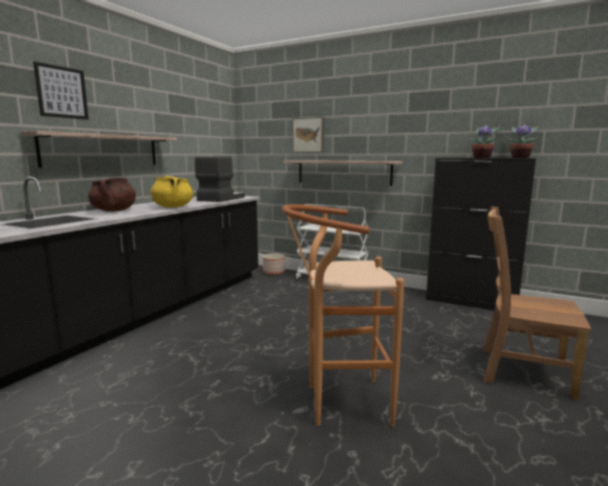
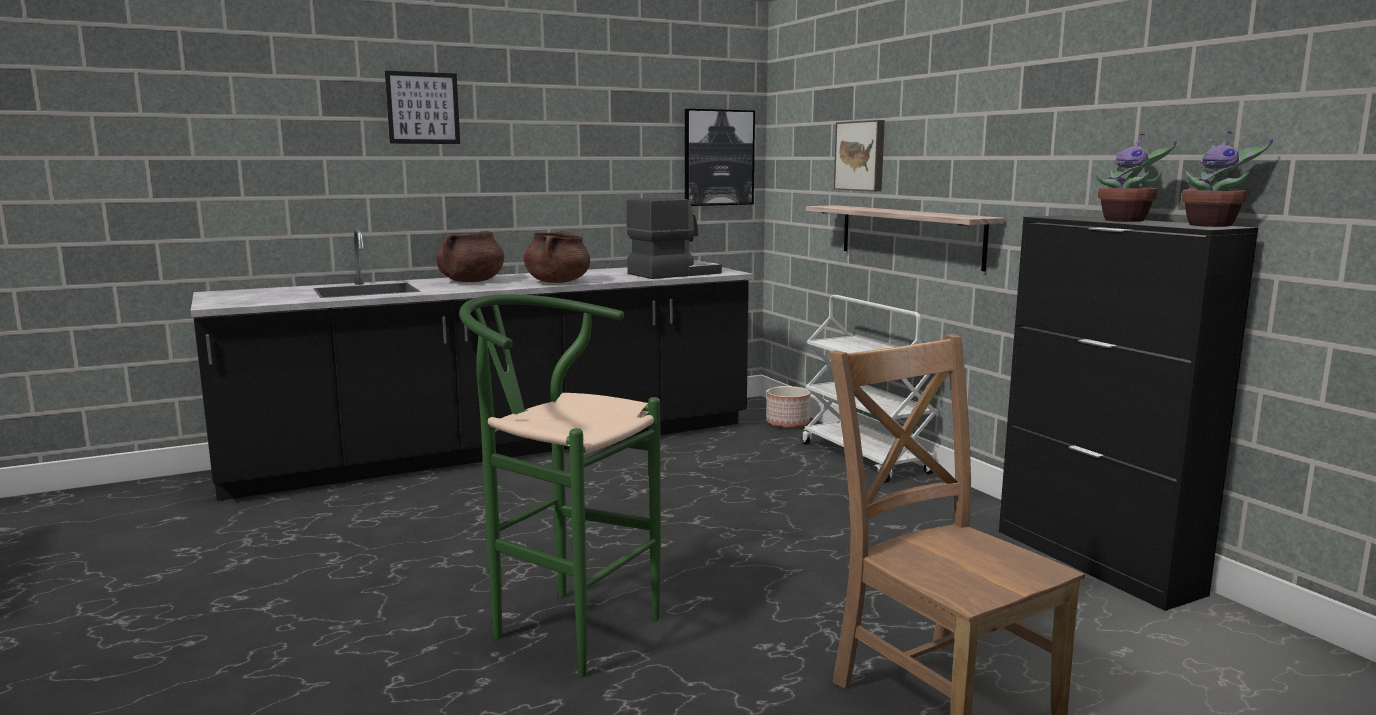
camera: 35 degrees right, 0 degrees up
shelf [20,131,177,168] -> none
yellow cooking pot [150,176,193,208] -> brown cooking pot [524,231,590,283]
brown stool [282,204,404,427] -> green stool [459,294,661,677]
none -> picture [685,109,755,206]

